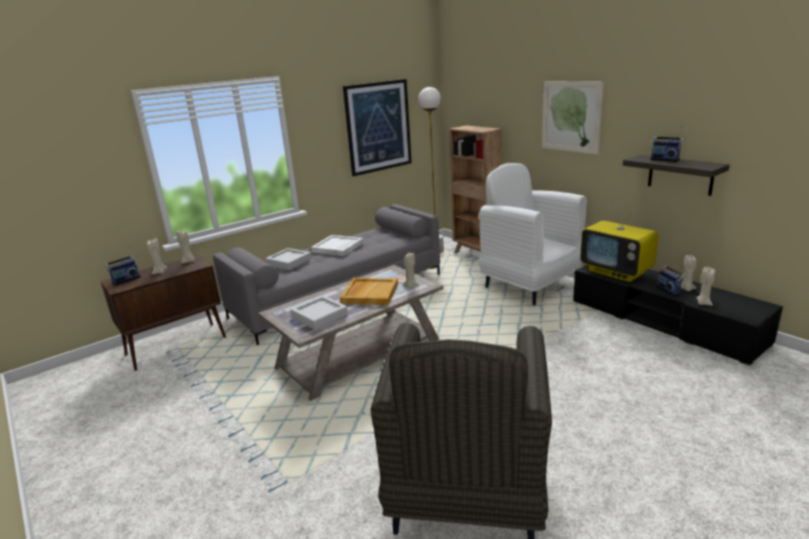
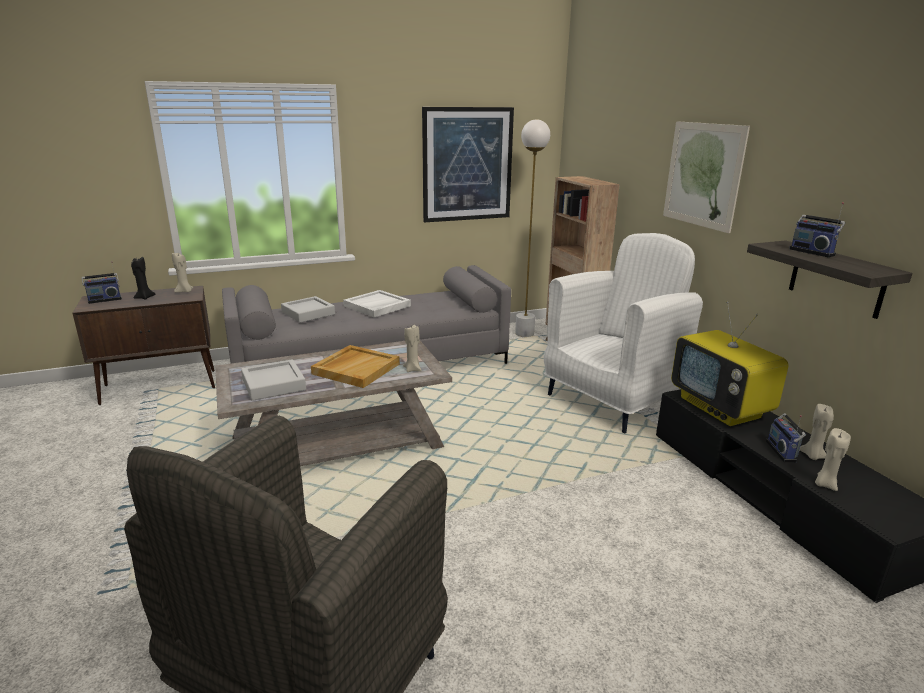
camera: 15 degrees right, 0 degrees up
beige candle [147,238,168,274] -> black candle [131,257,156,300]
white armchair [479,163,587,305] -> white armchair turned 75 degrees clockwise [544,233,703,433]

